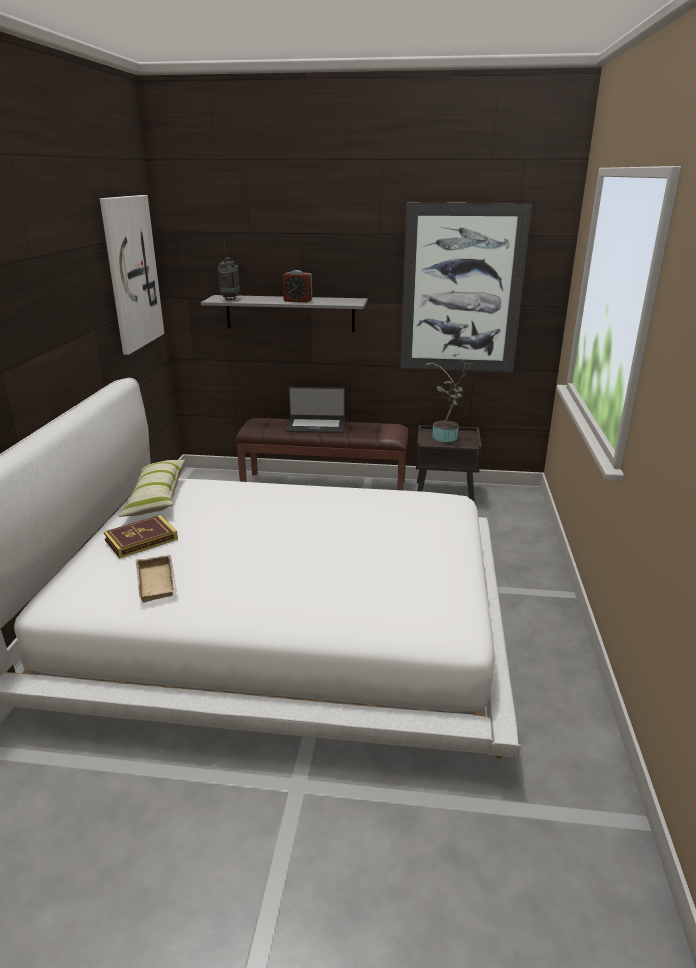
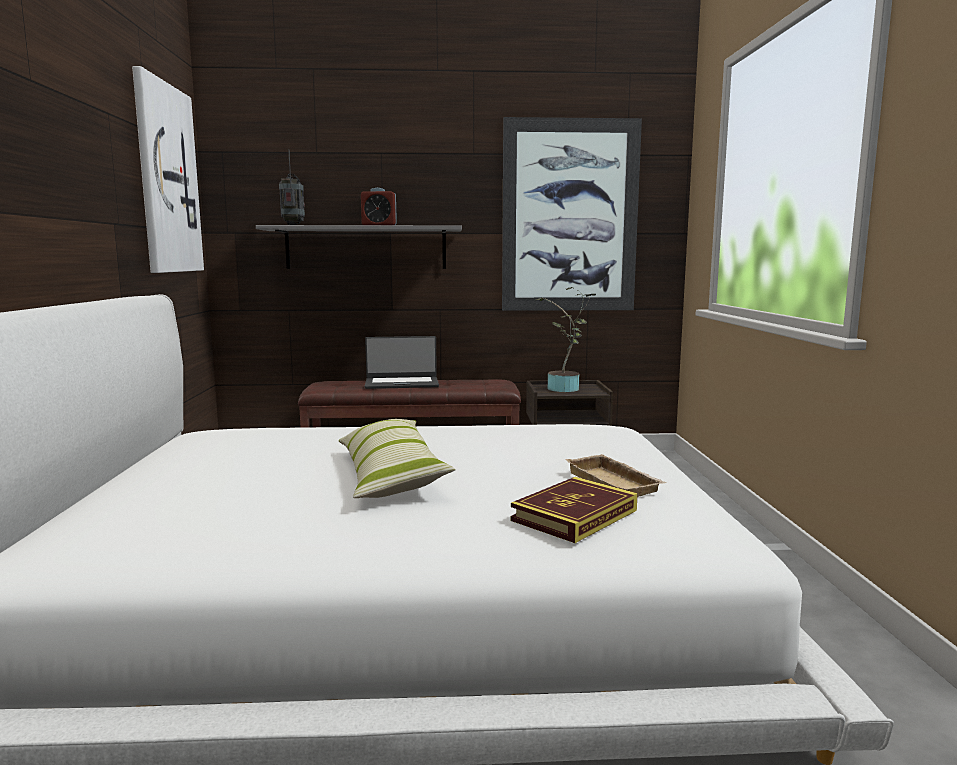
camera: 10 degrees left, 15 degrees down
book [104,515,178,559] -> book moved to [511,477,638,543]
pillow [118,459,187,517] -> pillow moved to [339,419,455,498]
beige tray [136,555,177,603] -> beige tray moved to [565,454,667,497]

